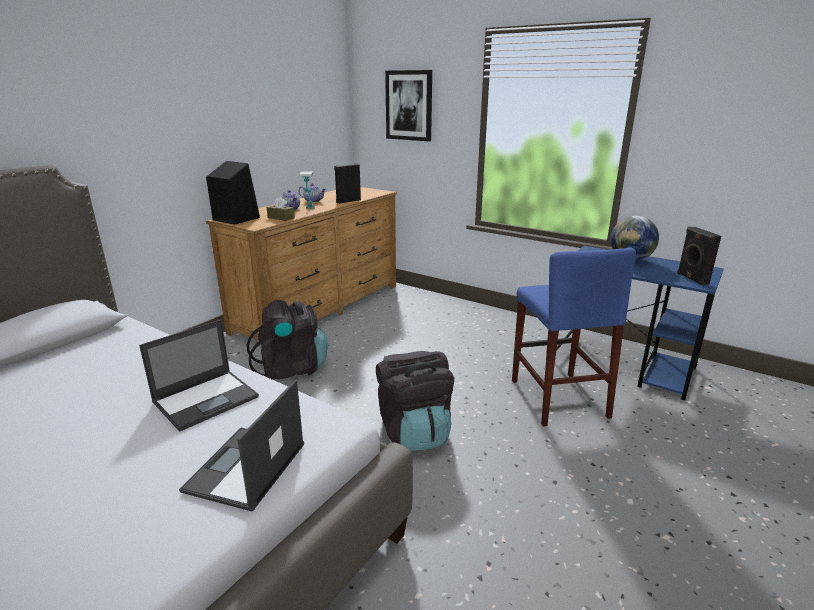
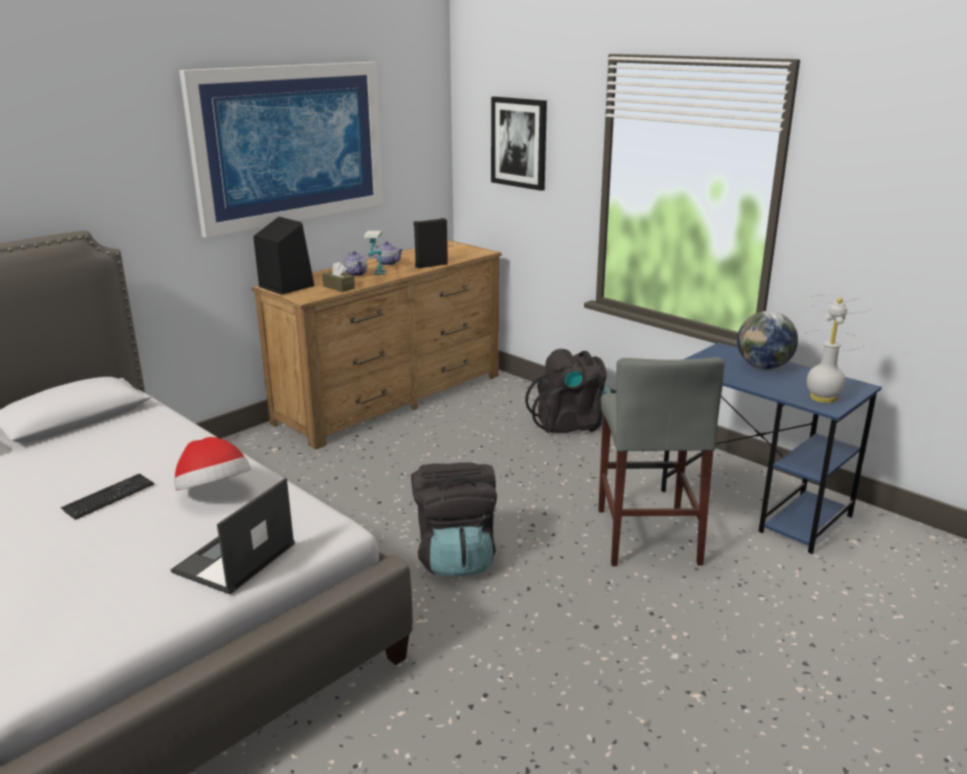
camera: 10 degrees right, 0 degrees up
laptop [139,320,259,432] -> hat [174,437,251,490]
black backpack [247,300,328,380] -> black backpack moved to [525,349,611,433]
blue stool [512,247,636,426] -> grey stool [598,357,725,566]
black speaker [677,226,721,285] -> white table lamp [802,295,871,403]
none -> keyboard [61,473,154,520]
none -> picture [179,62,383,238]

